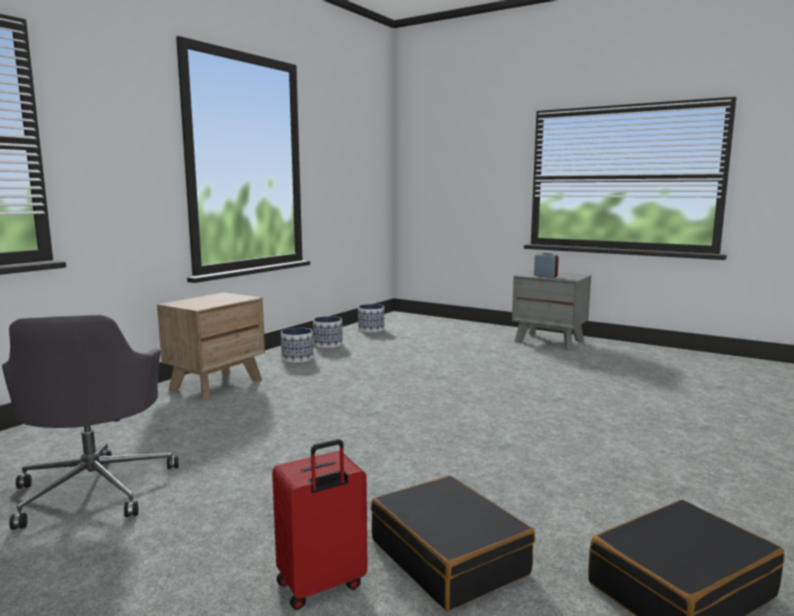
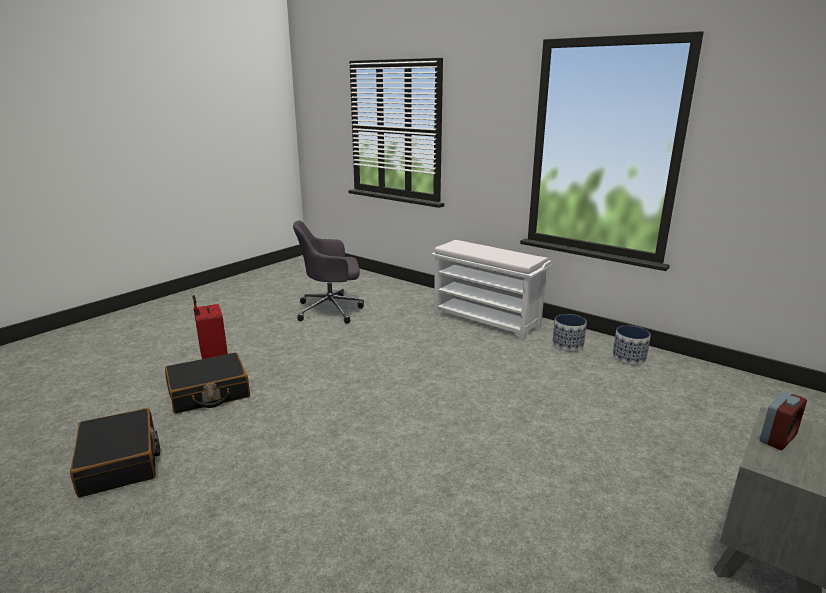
camera: 95 degrees right, 10 degrees up
brown nightstand [157,292,265,401] -> white bench [431,240,552,340]
planter [358,304,384,332] -> none

